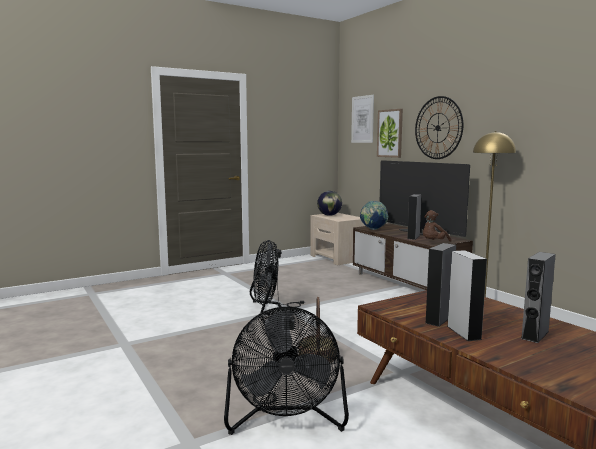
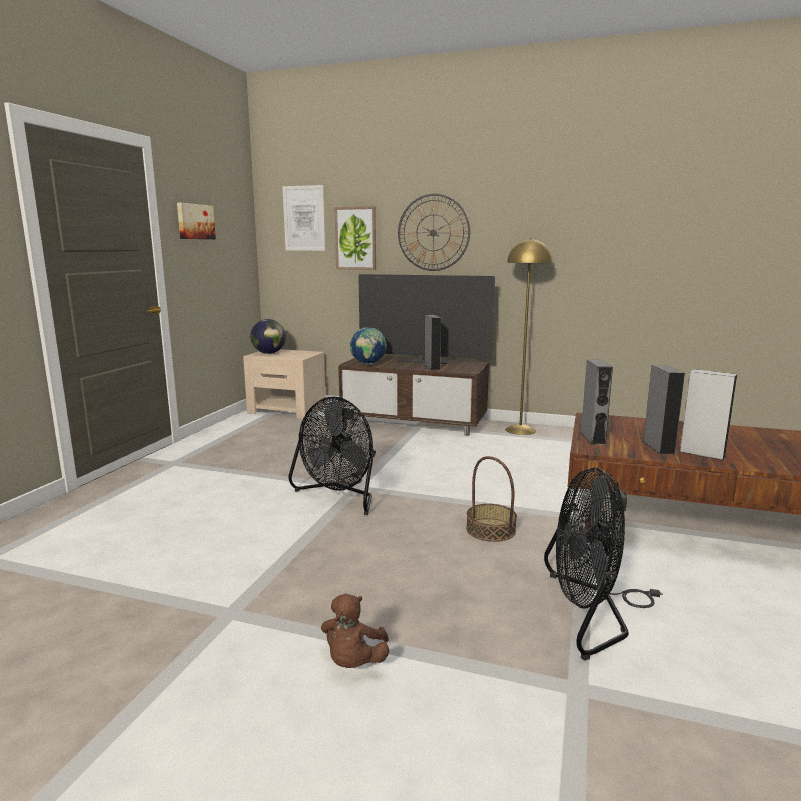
camera: 40 degrees left, 5 degrees up
black fan [224,307,349,435] -> black fan turned 135 degrees clockwise [544,468,663,661]
brown plush toy [423,210,452,242] -> brown plush toy moved to [321,593,389,668]
grey speaker [521,252,556,343] -> grey speaker moved to [581,360,613,445]
none -> picture [177,203,216,239]

